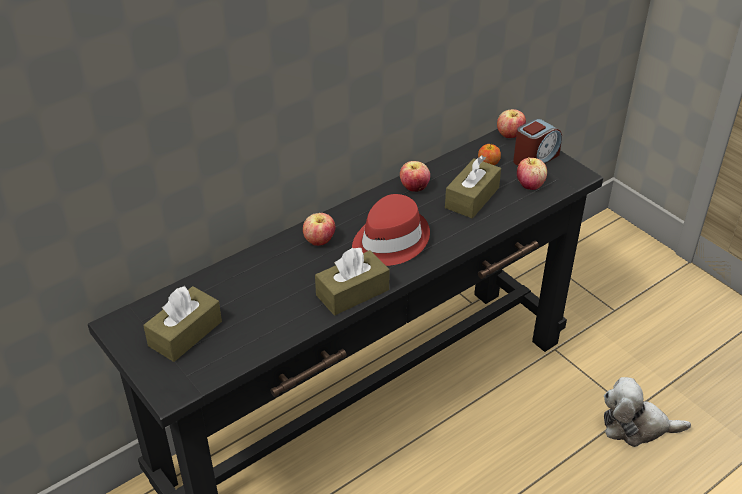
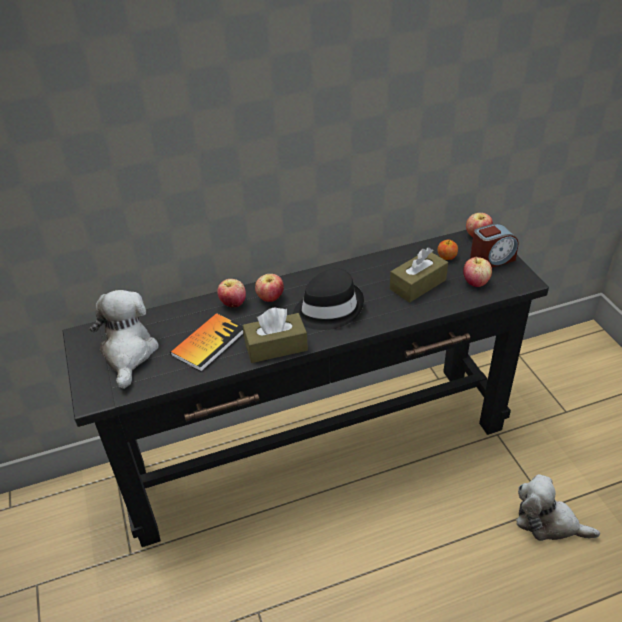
camera: 20 degrees right, 0 degrees up
brown tissue box [143,286,222,362] -> plush toy [90,290,159,389]
red hat [352,194,430,266] -> black hat [293,268,364,330]
apple [400,161,430,192] -> apple moved to [217,279,246,308]
none -> book [170,313,243,372]

